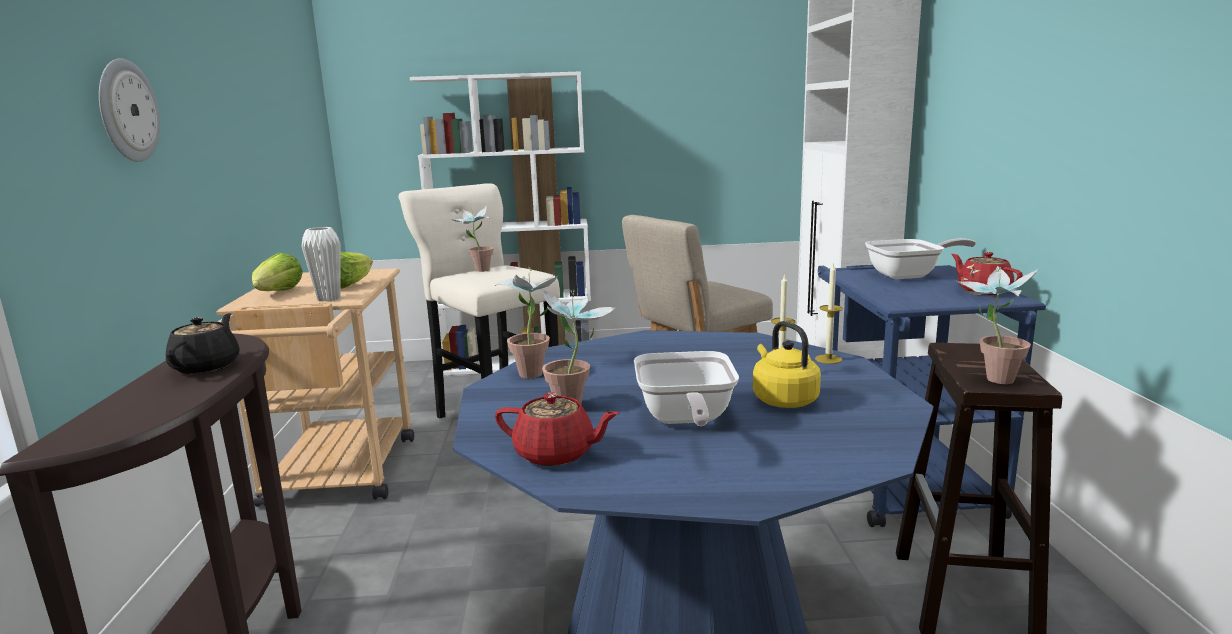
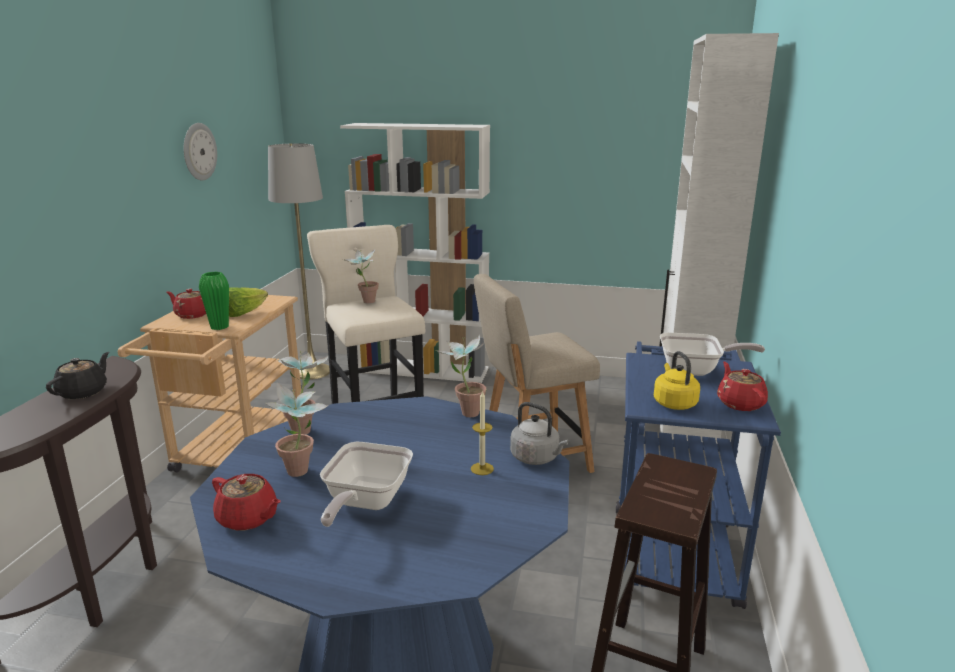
camera: 15 degrees right, 5 degrees up
wall clock [99,58,160,162] -> wall clock moved to [184,123,217,181]
lettuce [252,253,303,291] -> red teapot [167,289,206,319]
white vase [302,227,340,302] -> green vase [199,272,229,330]
yellow kettle [753,321,821,408] -> yellow kettle moved to [654,351,700,410]
candle [815,264,843,364] -> grey kettle [510,402,569,465]
potted plant [955,266,1038,384] -> potted plant moved to [436,334,486,417]
none -> grey floor lamp [268,143,330,380]

